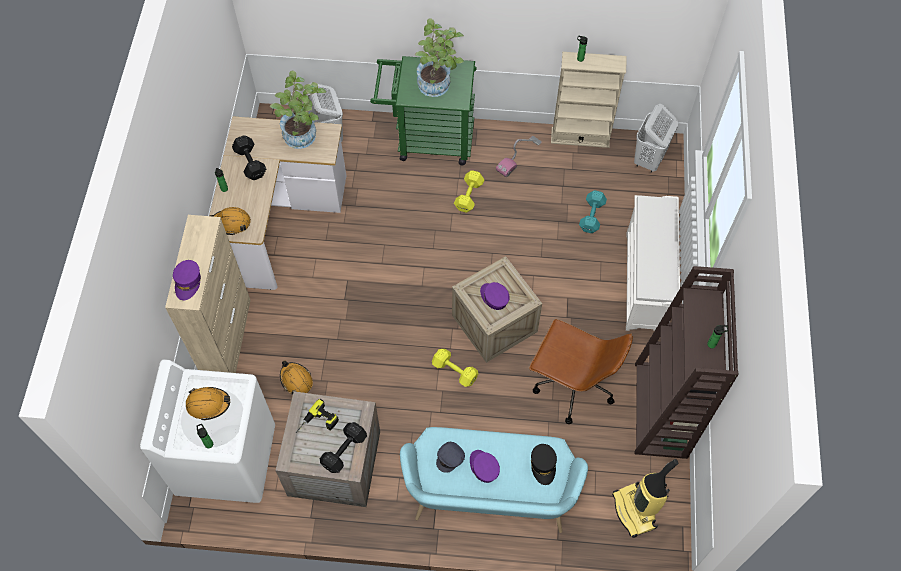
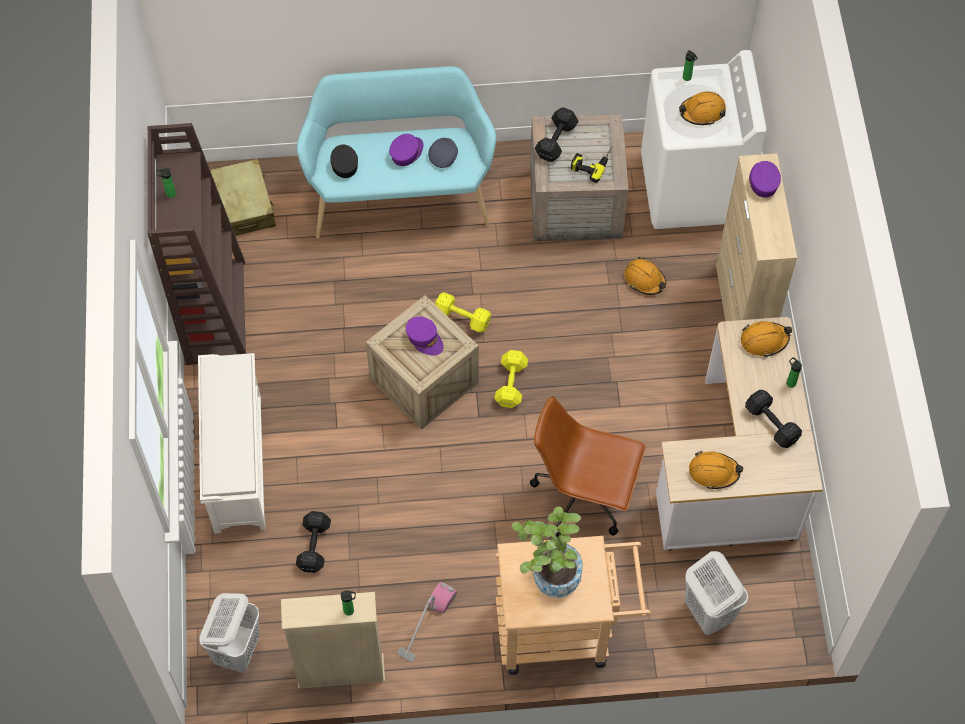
camera: 170 degrees right, 0 degrees up
potted plant [270,71,326,149] -> orange hard hat [689,451,743,489]
green cart [370,56,477,166] -> beige cart [495,536,651,675]
yellow dumbbell [454,170,485,213] -> yellow dumbbell moved to [494,350,528,408]
purple cap [470,450,500,483] -> purple cap turned 105 degrees counterclockwise [389,134,423,166]
brown office chair [529,319,633,424] -> brown office chair moved to [530,396,646,537]
turquoise dumbbell [579,190,607,233] -> black dumbbell [296,511,331,573]
vacuum cleaner [612,459,679,538] -> beige suitcase [210,159,276,236]

